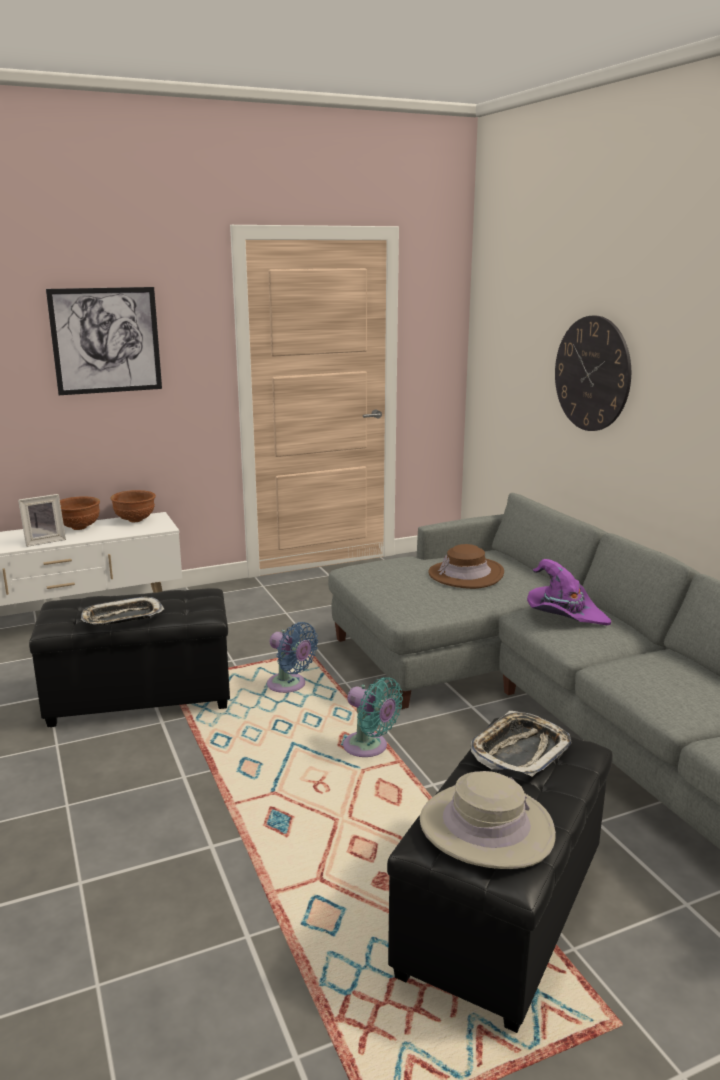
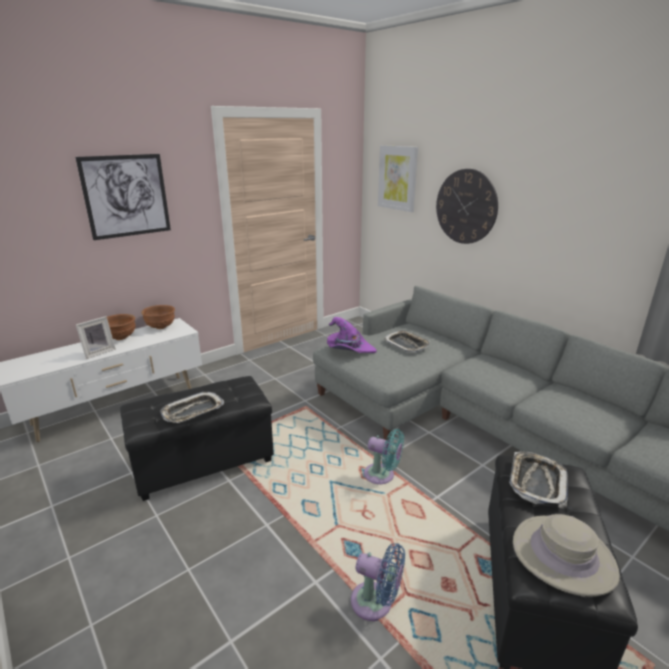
camera: 15 degrees left, 5 degrees up
blue fan [267,622,318,693] -> blue fan moved to [351,543,405,621]
brown hat [428,544,504,589] -> tray [384,330,430,353]
purple hat [527,559,611,625] -> purple hat moved to [327,317,377,353]
none -> picture [378,145,418,212]

